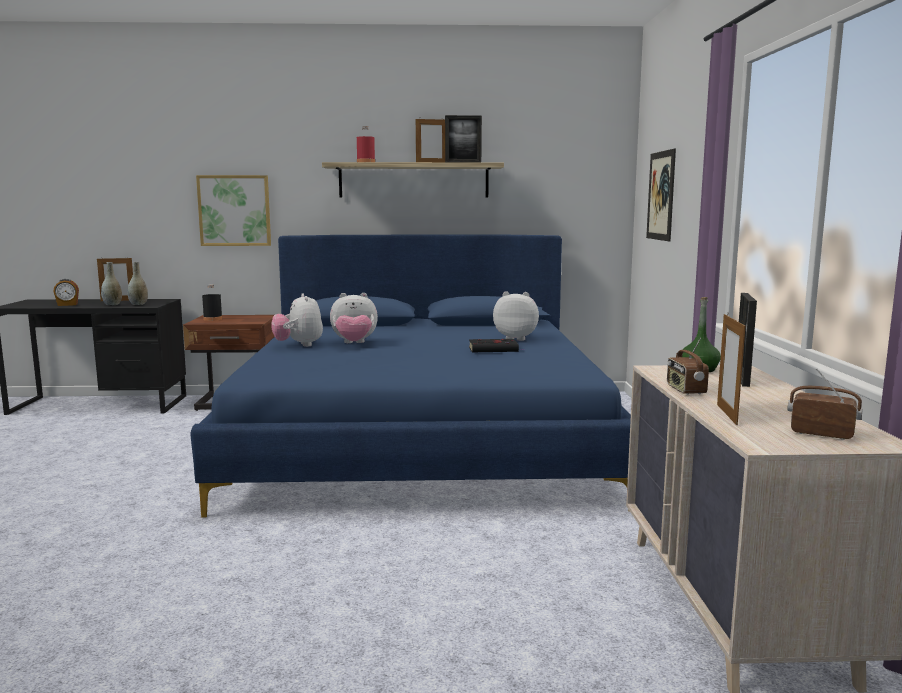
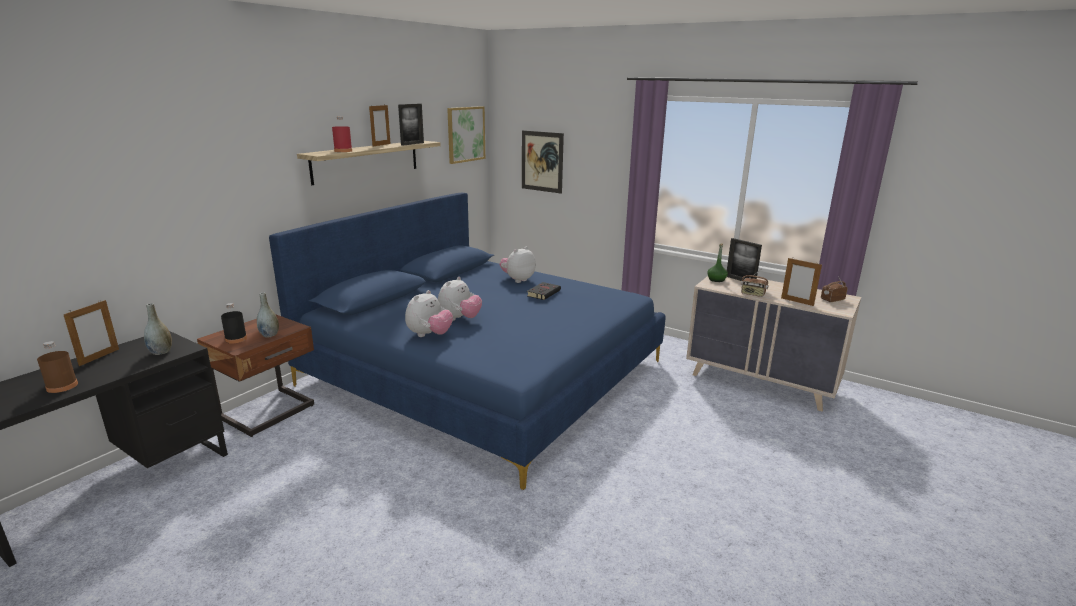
camera: 55 degrees left, 10 degrees up
alarm clock [53,279,79,306] -> brown bottle [37,341,78,393]
grey vase [101,262,122,305] -> grey vase moved to [257,293,279,338]
picture [196,175,271,246] -> picture moved to [447,106,485,164]
plush toy [271,294,323,347] -> plush toy turned 75 degrees counterclockwise [405,290,453,337]

